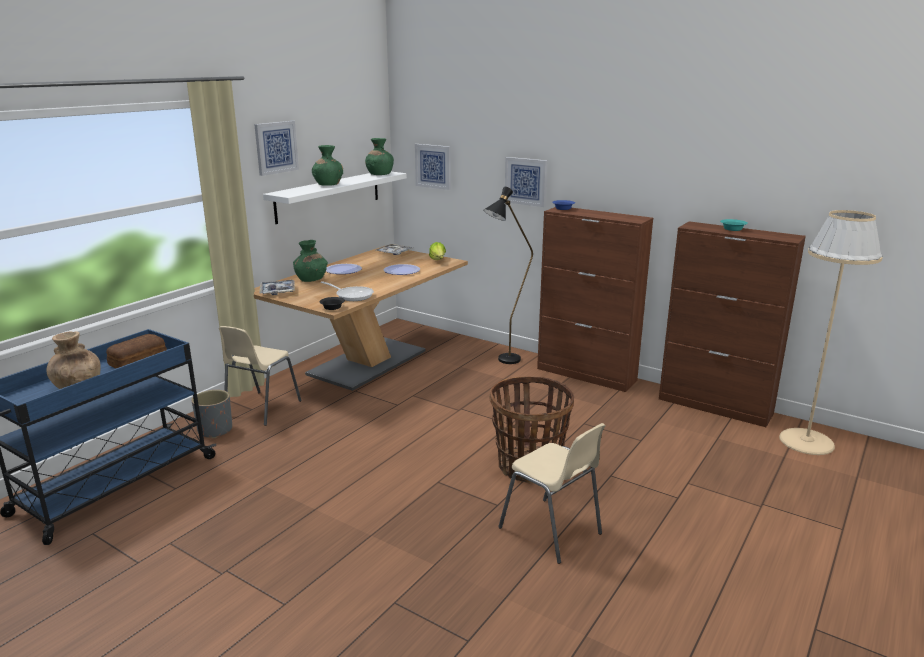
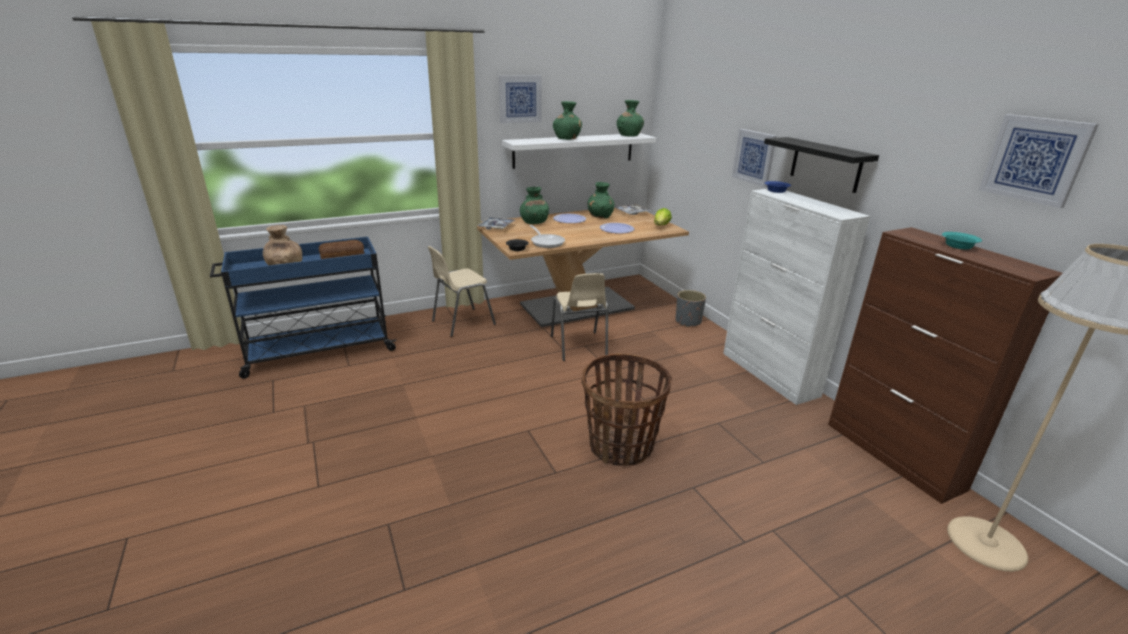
camera: 30 degrees right, 5 degrees up
grey planter [192,390,232,438] -> grey planter moved to [676,290,706,327]
picture [415,144,451,190] -> picture moved to [979,114,1099,208]
black floor lamp [483,187,533,364] -> none
beige chair [498,423,606,564] -> beige chair moved to [551,273,608,361]
brown cabinet [537,207,653,392] -> white cabinet [723,189,870,405]
none -> green vase [588,182,615,218]
none -> black shelf [764,137,879,193]

